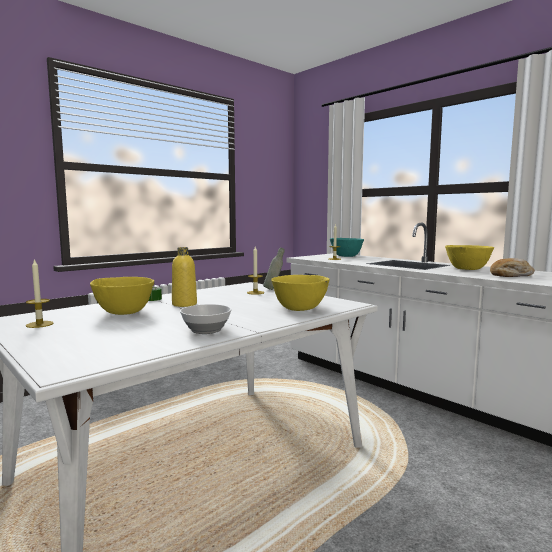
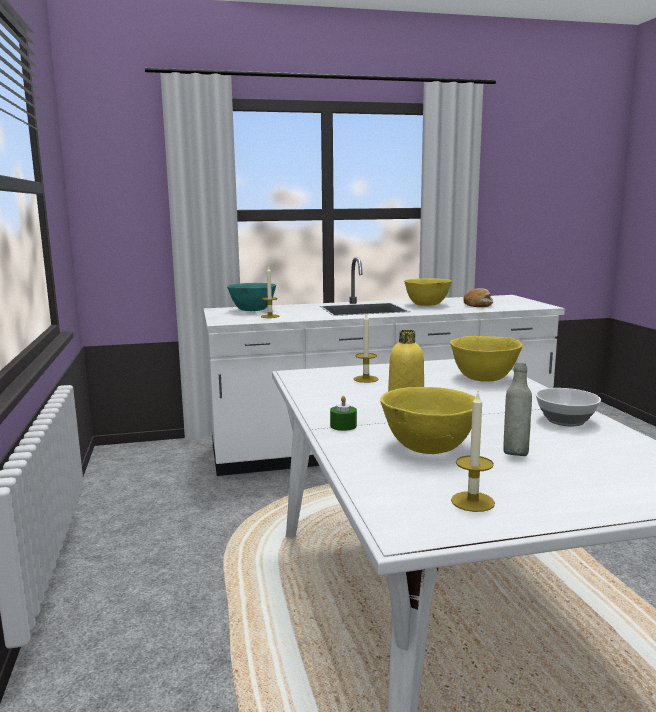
camera: 60 degrees left, 5 degrees up
grey bottle [263,247,284,290] -> grey bottle moved to [503,363,532,456]

